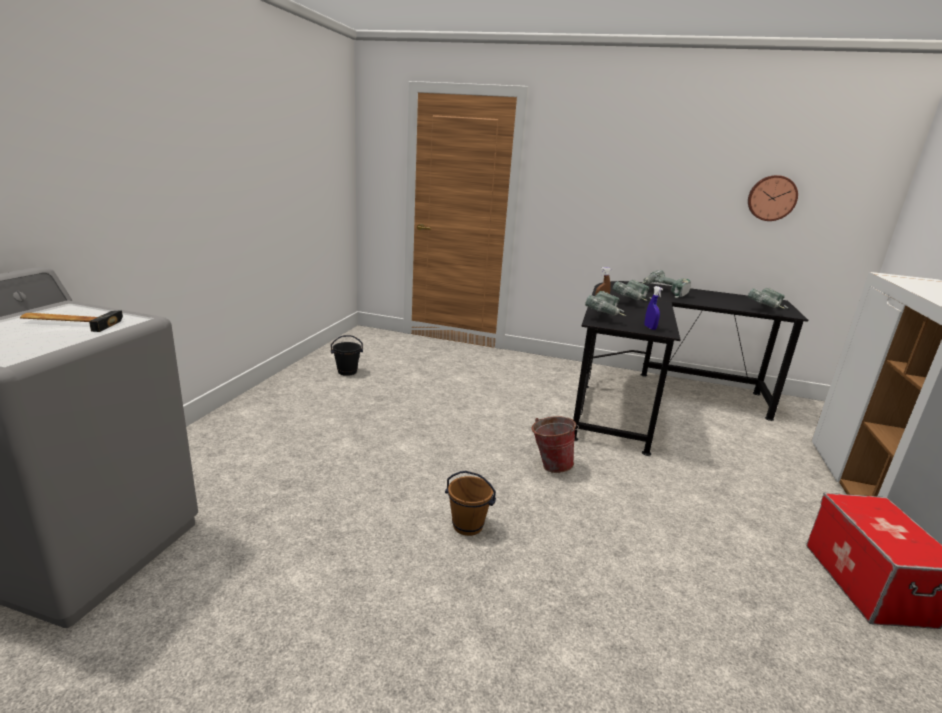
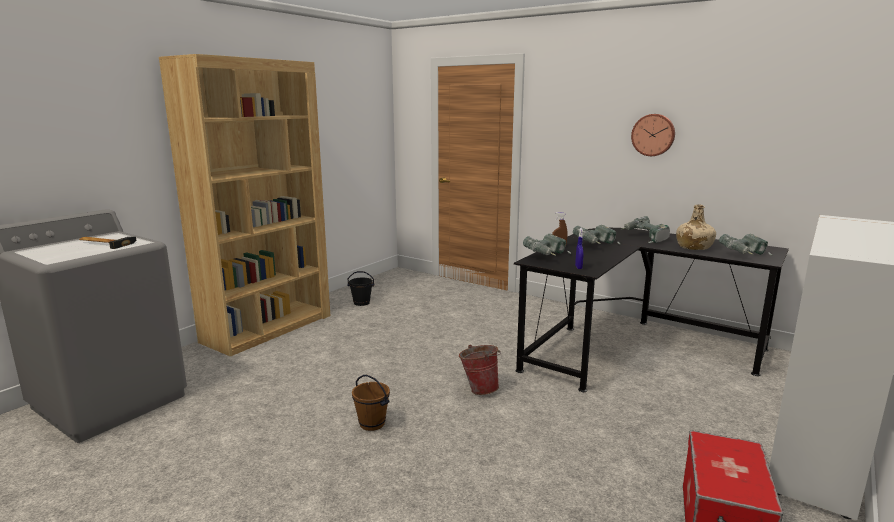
camera: 20 degrees right, 5 degrees down
wall clock [748,175,798,221] -> wall clock moved to [631,114,675,156]
none -> brown bookcase [159,54,330,357]
none -> beige bottle [676,204,716,250]

